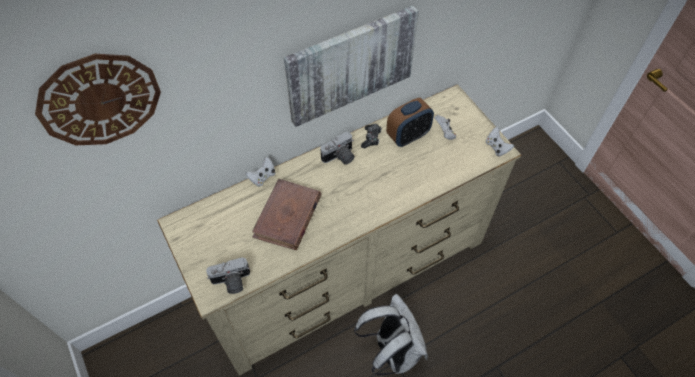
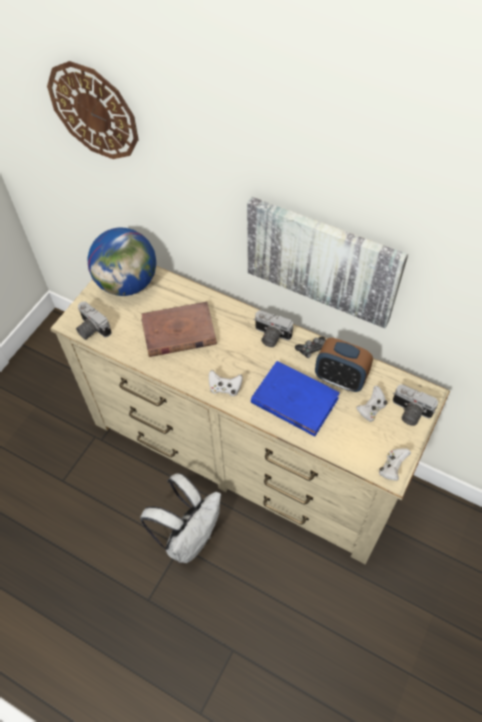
camera: 60 degrees right, 0 degrees up
white game controller [245,156,276,187] -> white game controller moved to [209,370,242,396]
none -> globe [88,227,156,296]
none -> blue book [251,361,340,436]
none -> camera [393,384,438,426]

